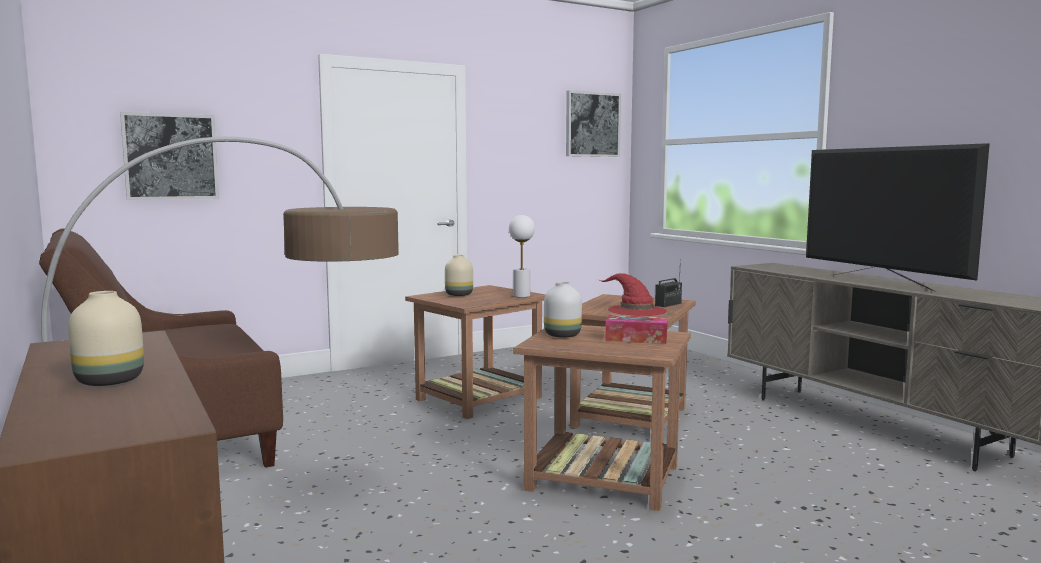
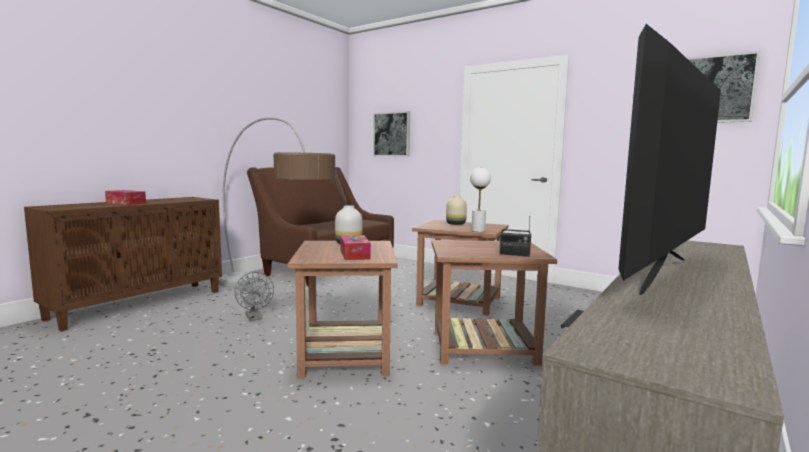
camera: 65 degrees right, 0 degrees up
beige vase [68,291,144,386] -> tissue box [105,190,146,205]
red hat [599,273,667,316] -> none
none -> grey fan [235,272,274,321]

